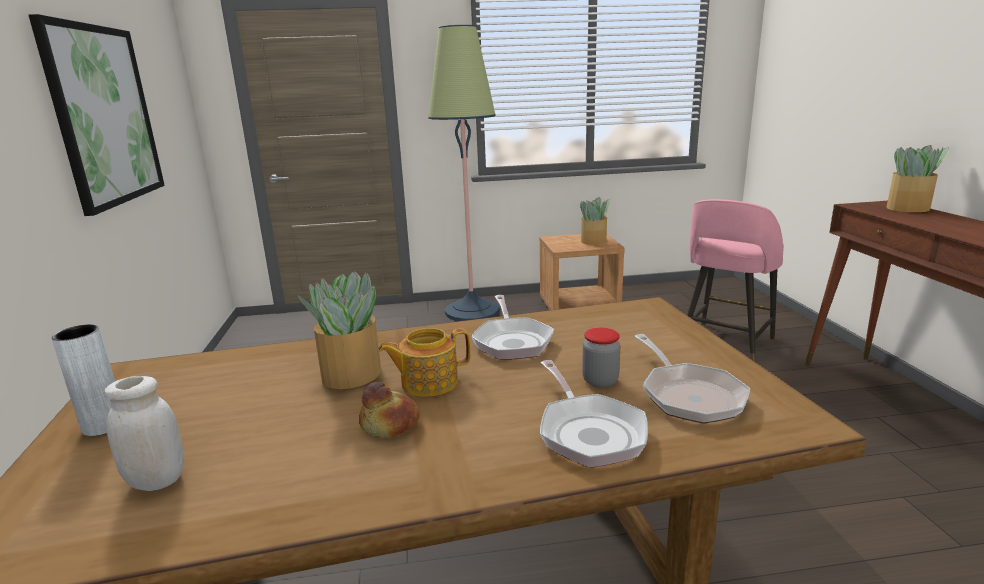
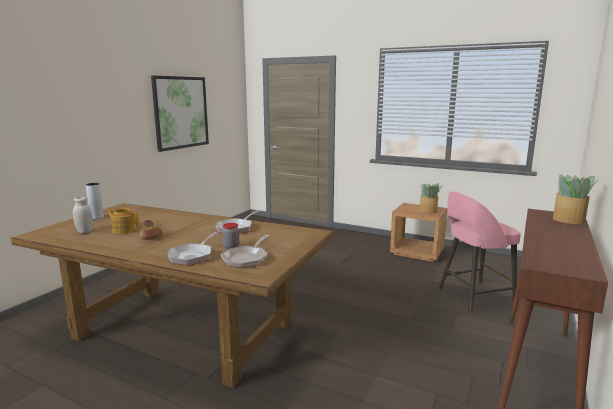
camera: 35 degrees right, 5 degrees down
potted plant [298,271,381,389] -> none
teapot [378,328,471,397] -> teapot moved to [106,208,139,234]
floor lamp [428,25,499,321] -> none

